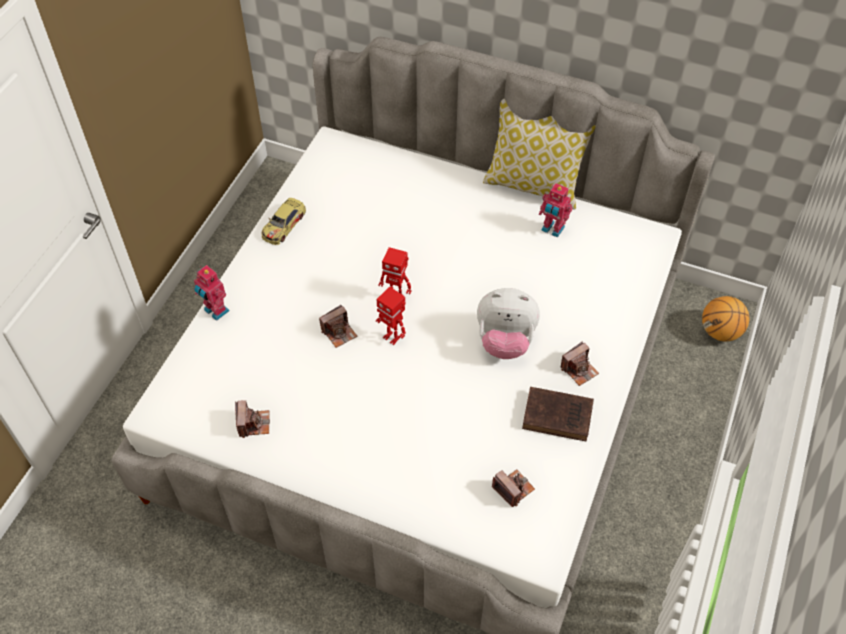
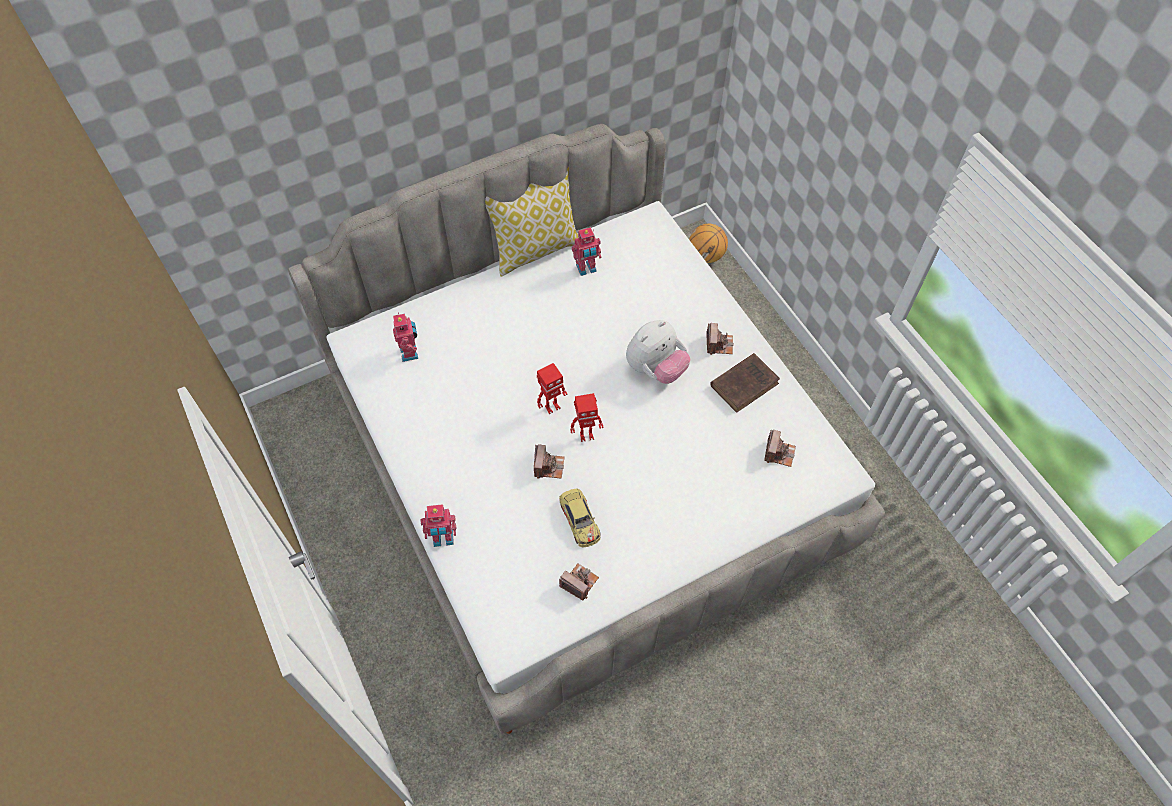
camera: 50 degrees left, 5 degrees up
toy car [261,198,306,245] -> toy car moved to [559,488,601,548]
camera [492,470,535,507] -> camera turned 105 degrees clockwise [764,429,796,467]
none -> toy robot [393,312,418,362]

